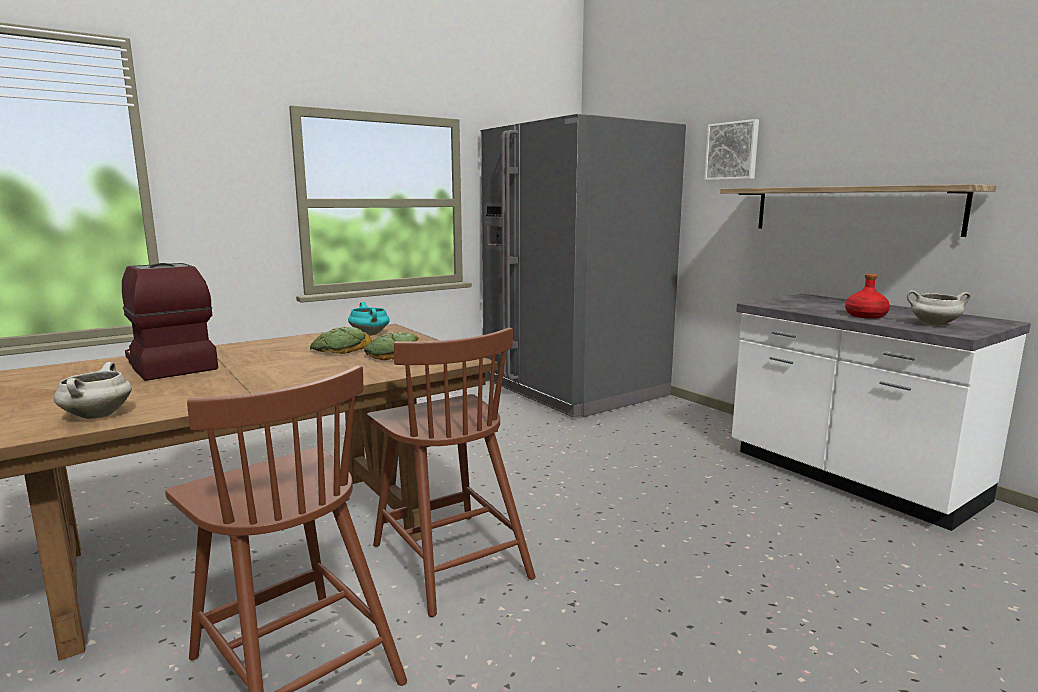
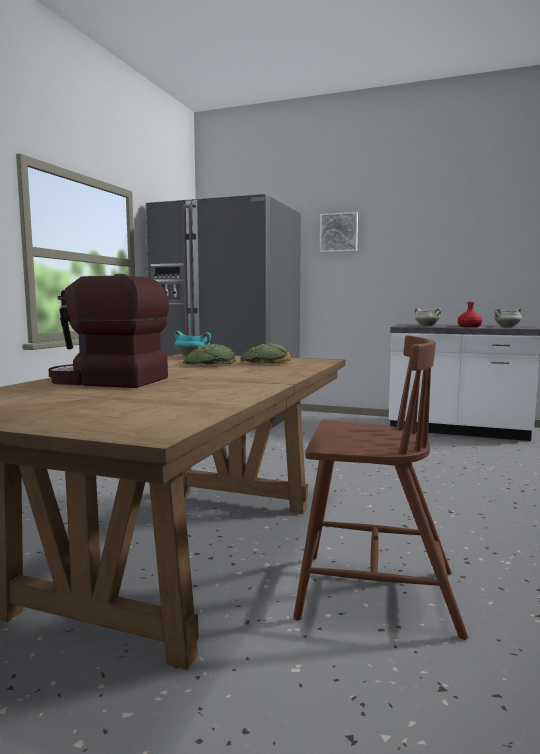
camera: 35 degrees left, 5 degrees down
white cooking pot [54,362,132,419] -> white cooking pot moved to [415,308,442,326]
brown chair [366,328,536,617] -> none
shelf [720,184,996,237] -> none

